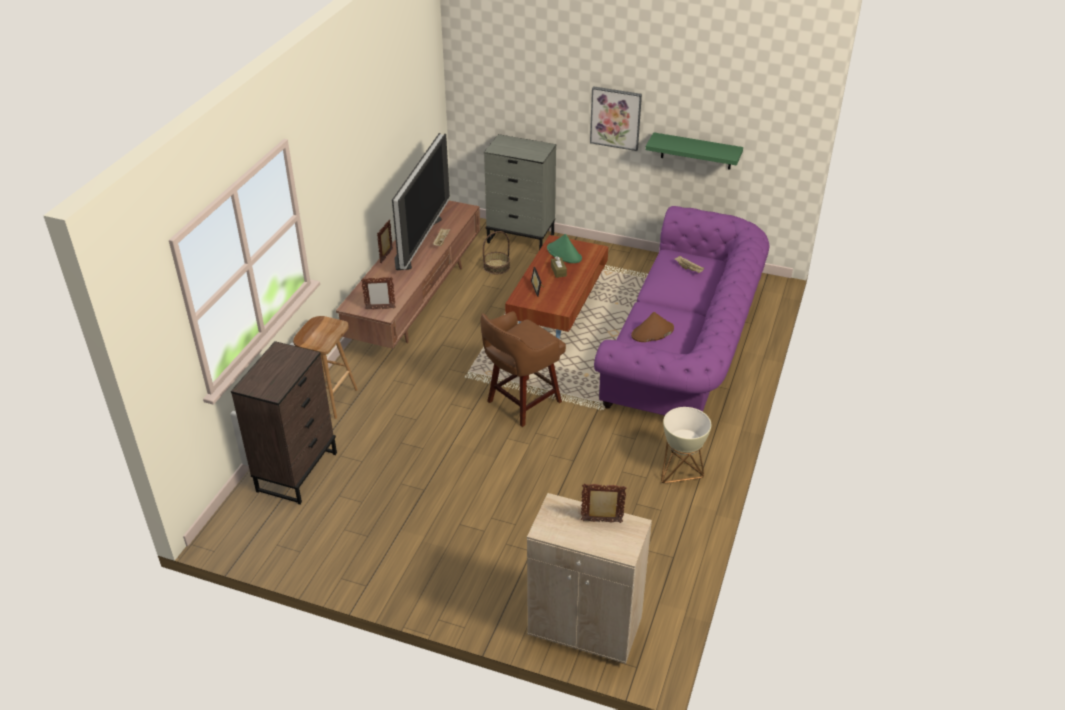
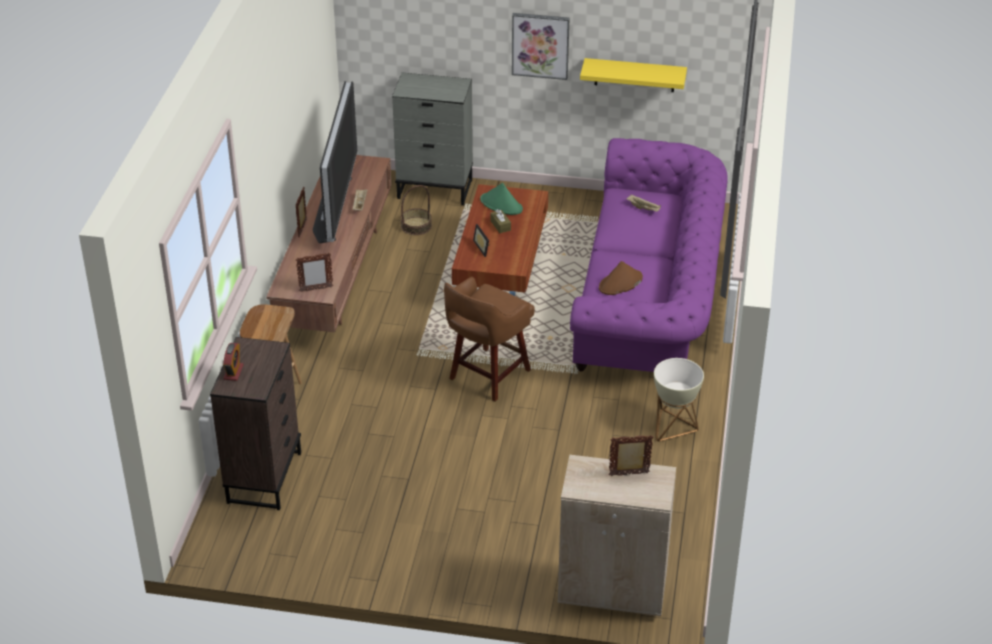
camera: 10 degrees left, 0 degrees up
green shelf [645,132,743,170] -> yellow shelf [580,58,687,92]
none -> alarm clock [223,343,244,381]

